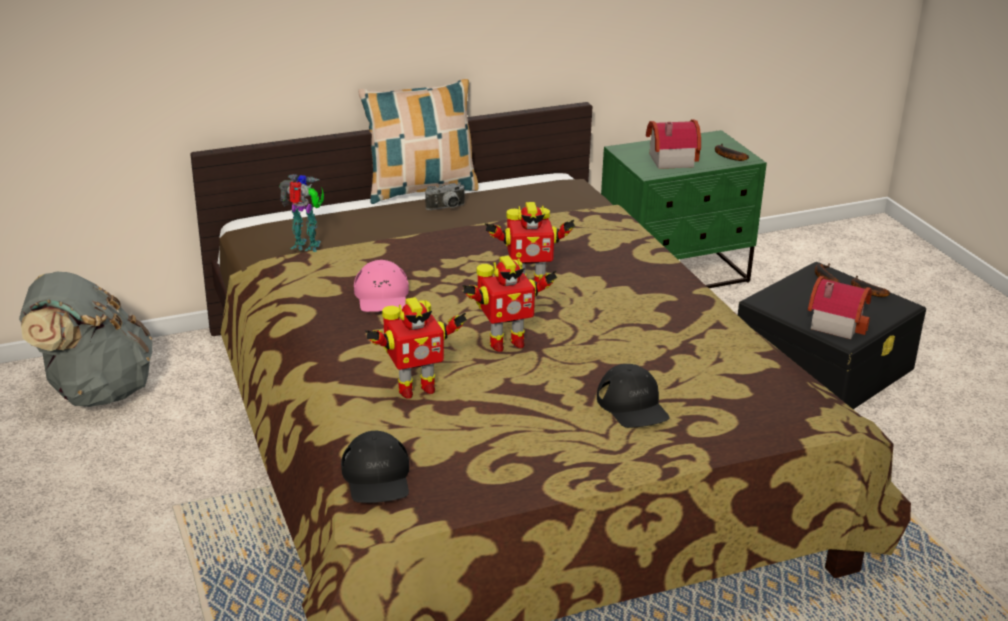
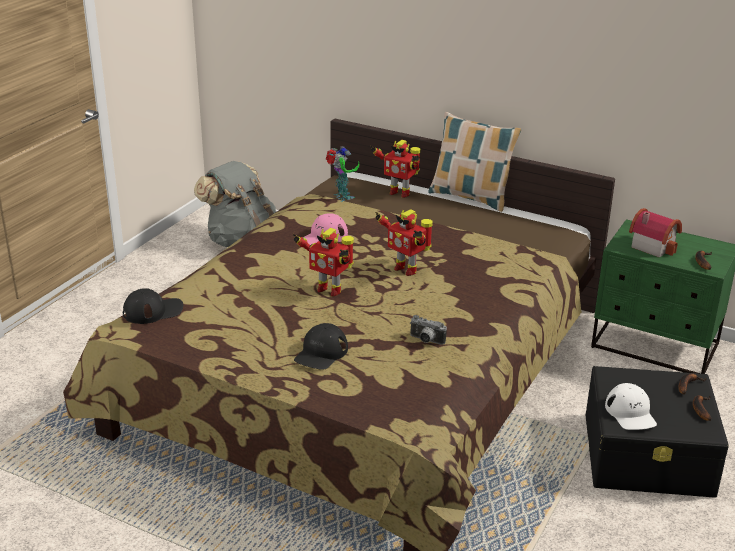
camera: 50 degrees right, 0 degrees up
black cap [341,431,409,503] -> black cap turned 150 degrees counterclockwise [123,288,183,324]
toy robot [365,297,467,399] -> toy robot moved to [371,140,421,198]
camera [425,182,466,210] -> camera moved to [410,315,447,345]
toy house [808,276,872,339] -> white cap [605,383,657,430]

